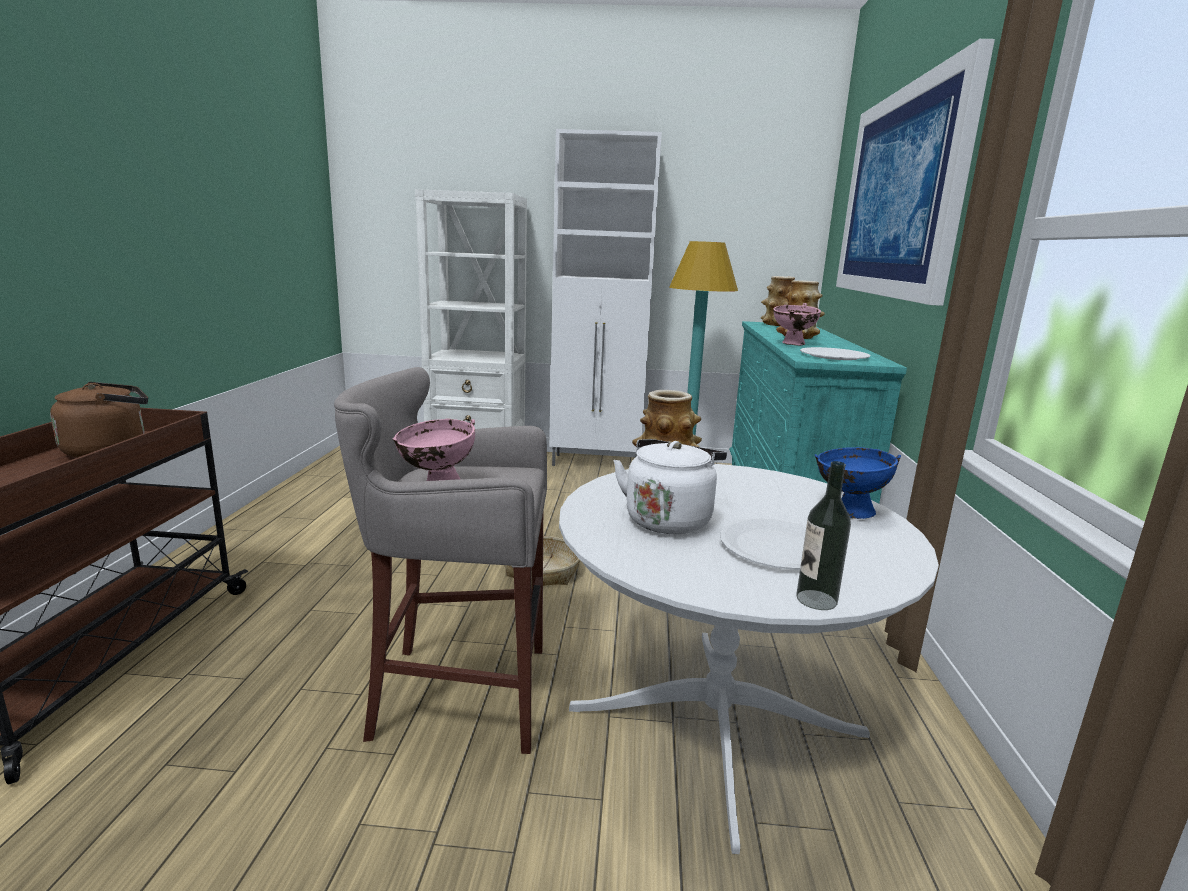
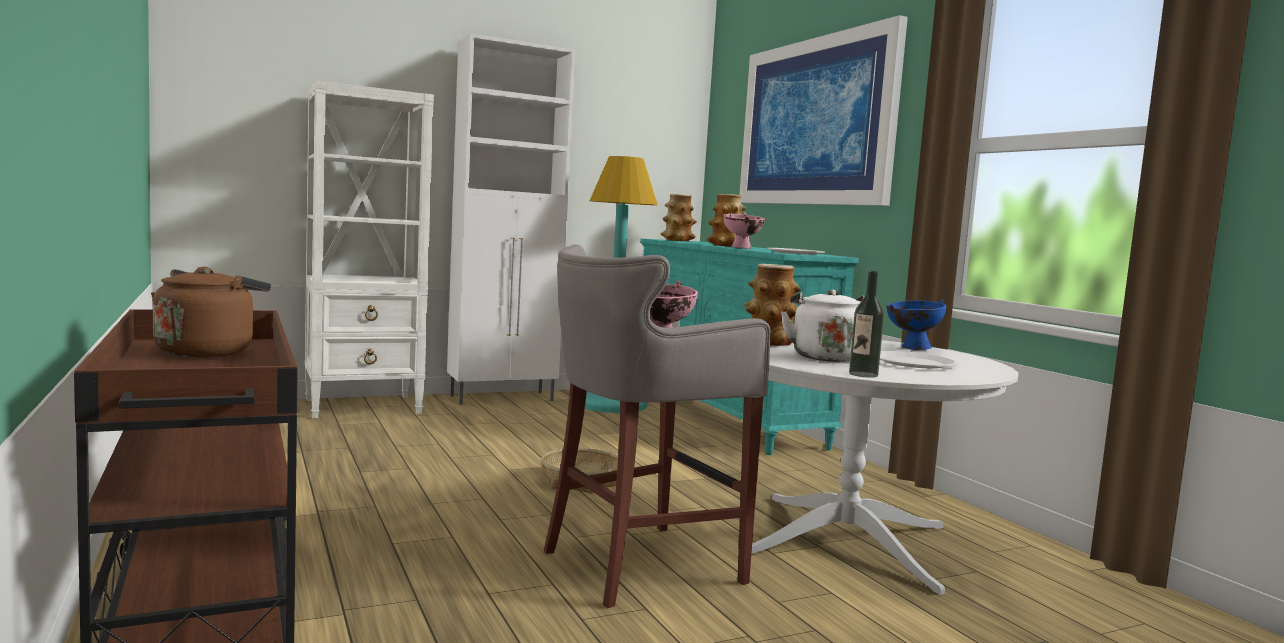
camera: 30 degrees left, 10 degrees down
bottle [796,461,851,610] -> bottle moved to [849,271,884,378]

